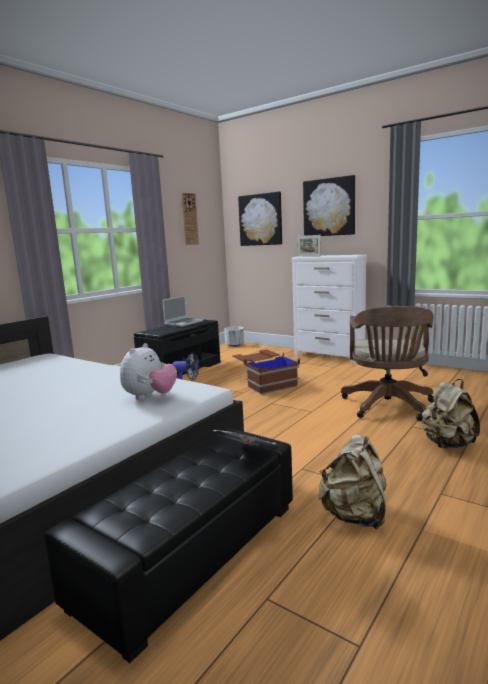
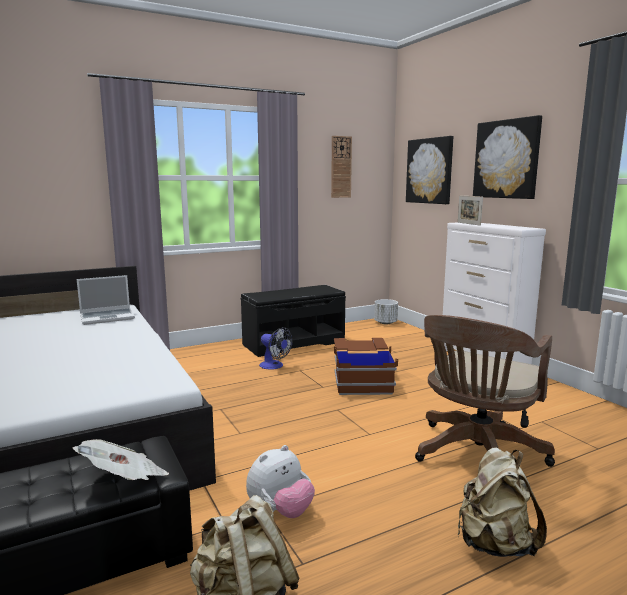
camera: 25 degrees right, 0 degrees up
plush toy [120,343,177,400] -> plush toy moved to [246,445,315,518]
laptop [162,296,203,327] -> laptop moved to [77,275,135,325]

